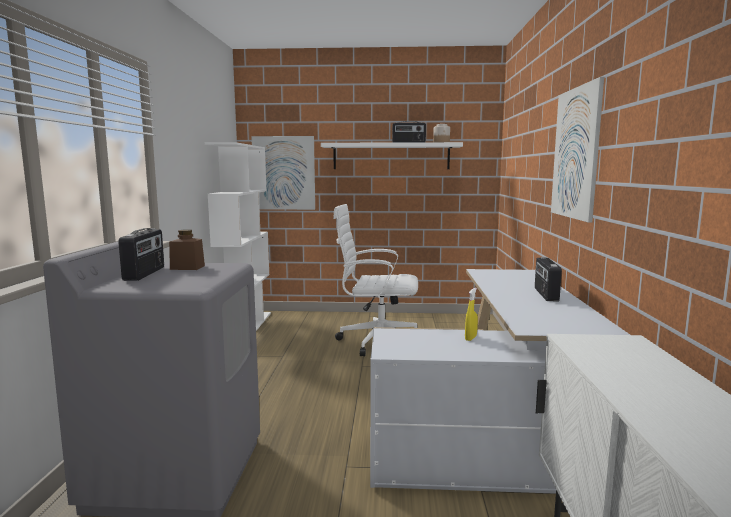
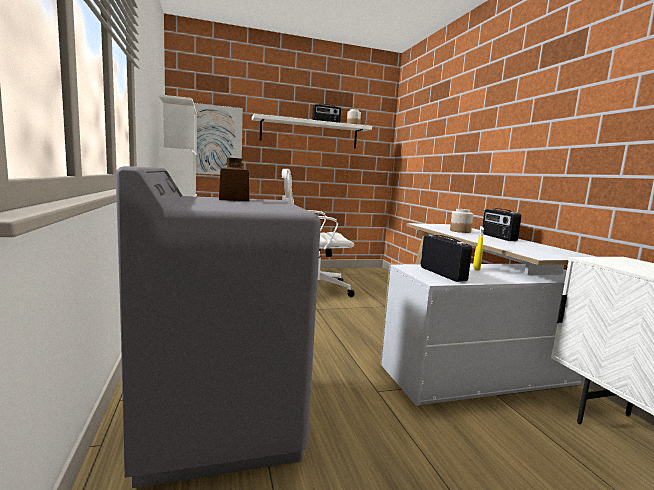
camera: 20 degrees left, 0 degrees up
radio [118,228,164,281] -> radio moved to [421,235,472,282]
picture [551,77,604,223] -> none
none -> jar [450,209,473,233]

